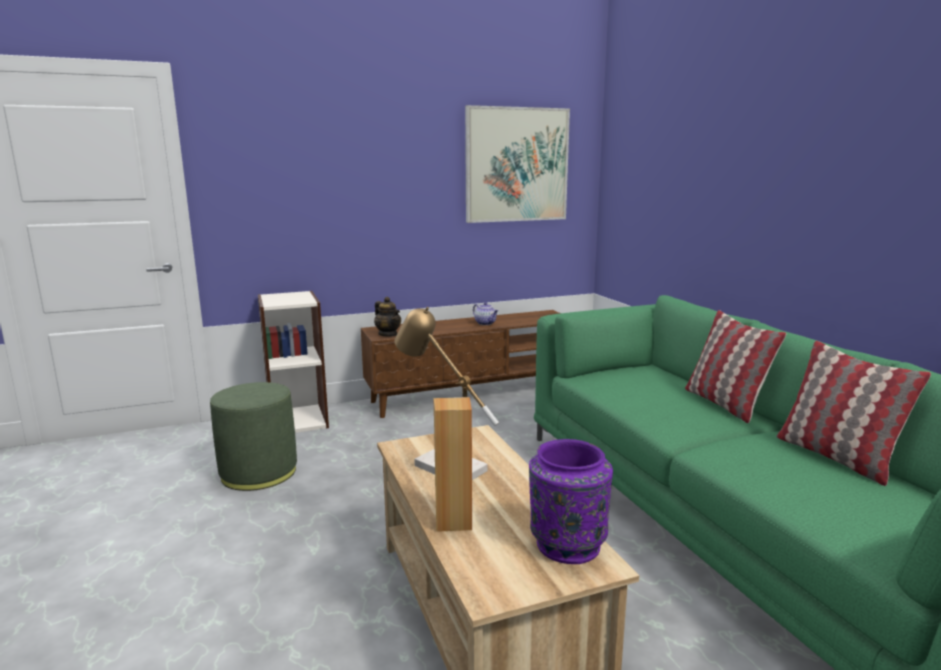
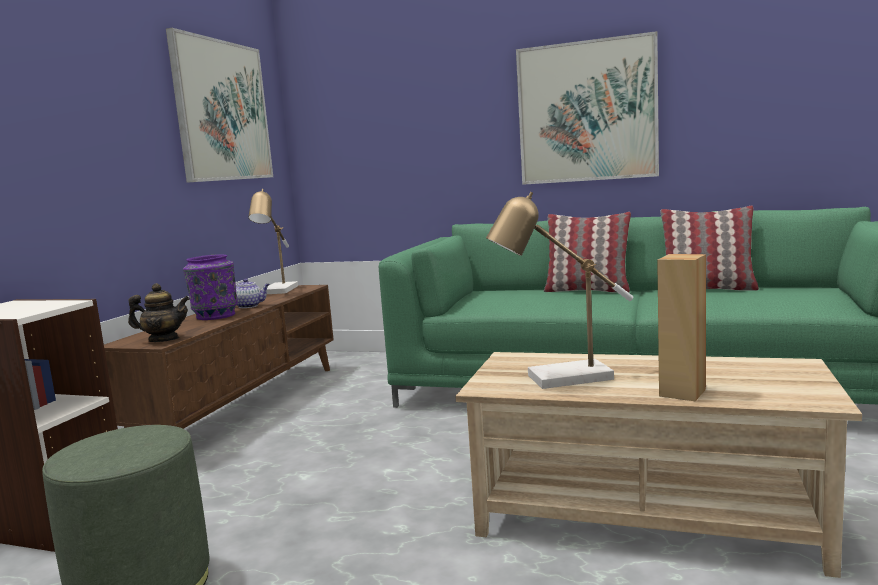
camera: 50 degrees left, 5 degrees down
purple vase [529,439,613,564] -> purple vase moved to [183,254,238,320]
none -> table lamp [249,189,298,294]
none -> picture [516,31,659,185]

